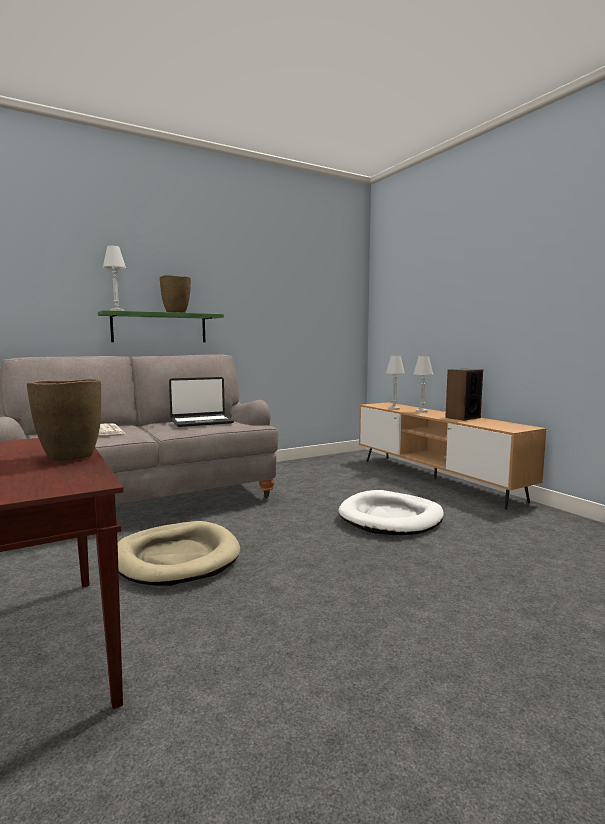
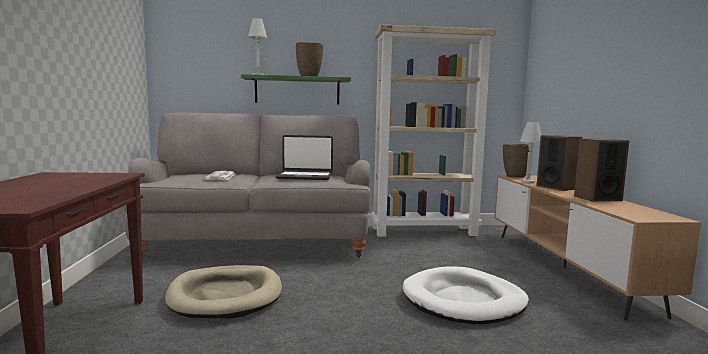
camera: 25 degrees right, 0 degrees up
brown vase [27,379,101,461] -> brown vase moved to [503,144,532,178]
white table lamp [413,356,433,413] -> speaker [536,135,582,191]
none -> beige bookcase [371,25,496,237]

